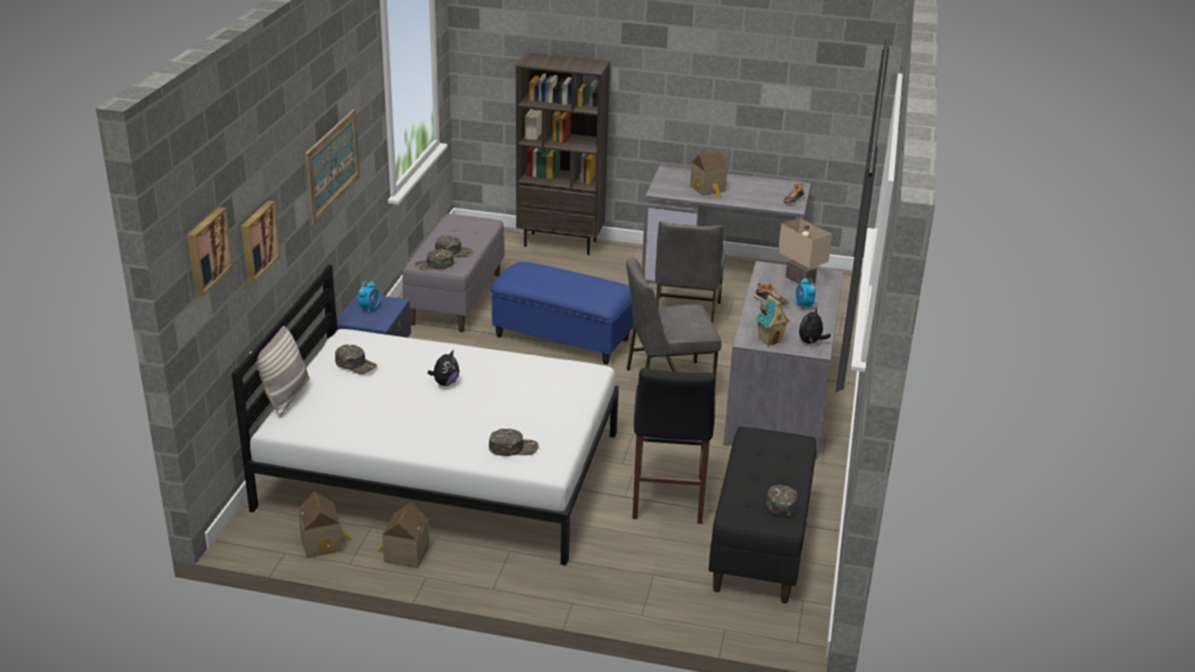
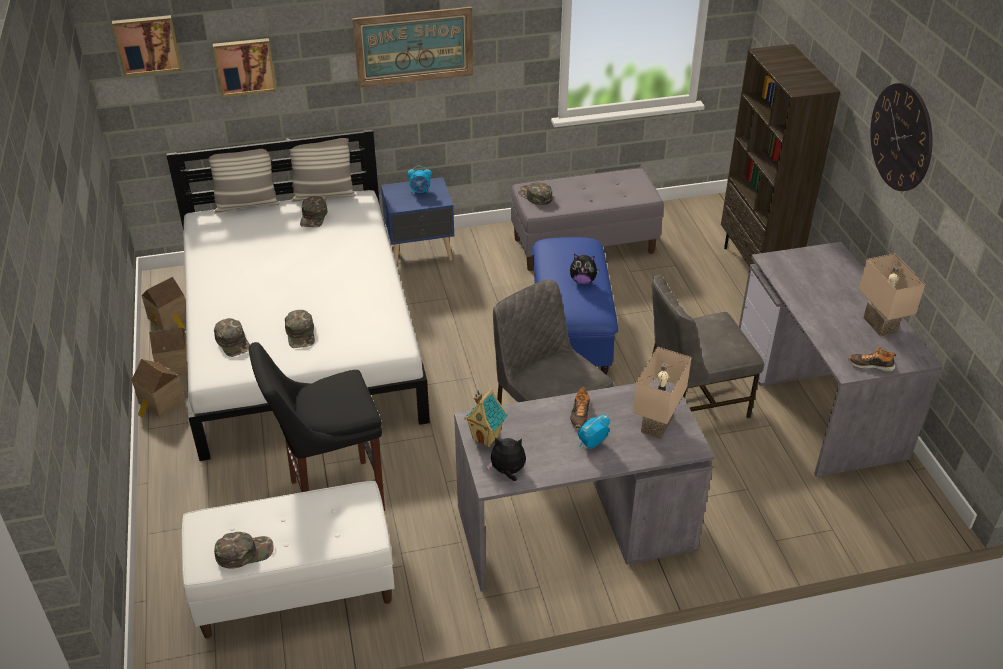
camera: 65 degrees right, 10 degrees up
plush toy [428,350,460,386] -> plush toy moved to [570,254,600,284]
green cap [435,236,473,257] -> green cap moved to [285,310,315,348]
toy house [690,151,728,198] -> toy house moved to [132,359,185,418]
black bench [709,426,816,604] -> white bench [182,481,395,638]
none -> pillow [286,138,356,202]
none -> beige table lamp [859,253,925,337]
none -> wall clock [870,83,932,191]

